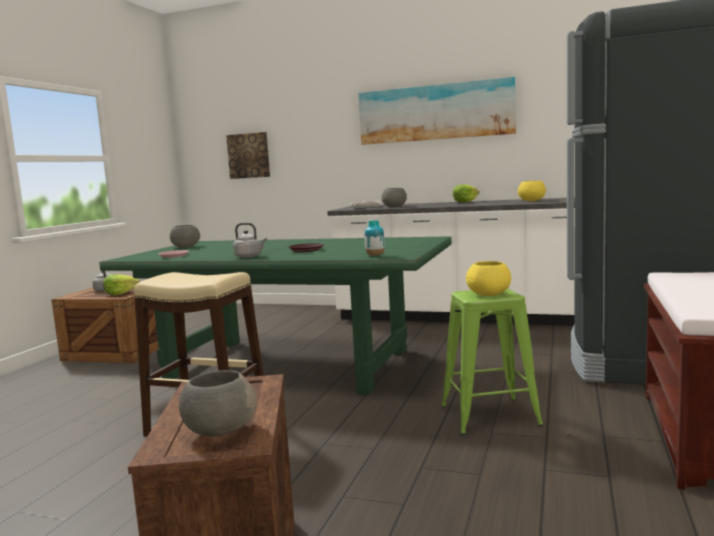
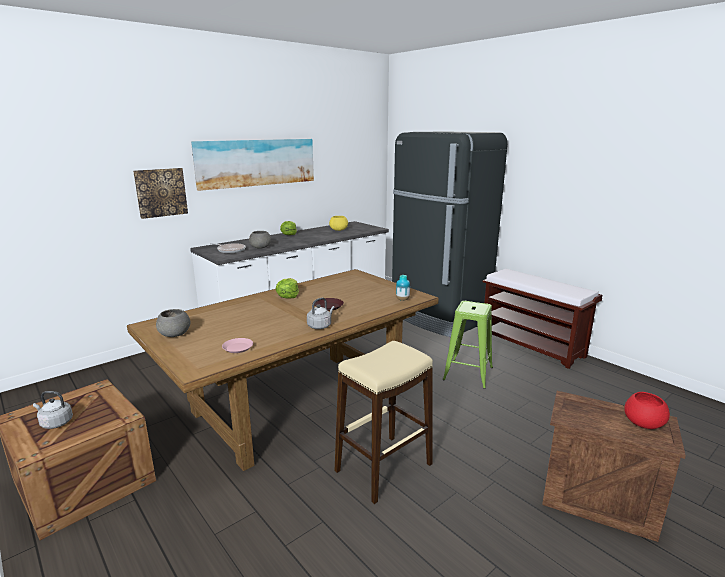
camera: 60 degrees left, 10 degrees up
green dining table [99,236,452,395] -> brown dining table [127,269,439,471]
lettuce [103,274,140,295] -> lettuce moved to [276,278,299,299]
grey bowl [179,370,257,437] -> red bowl [624,392,670,429]
picture [226,132,270,179] -> picture moved to [133,168,188,219]
yellow bowl [466,261,511,296] -> none

